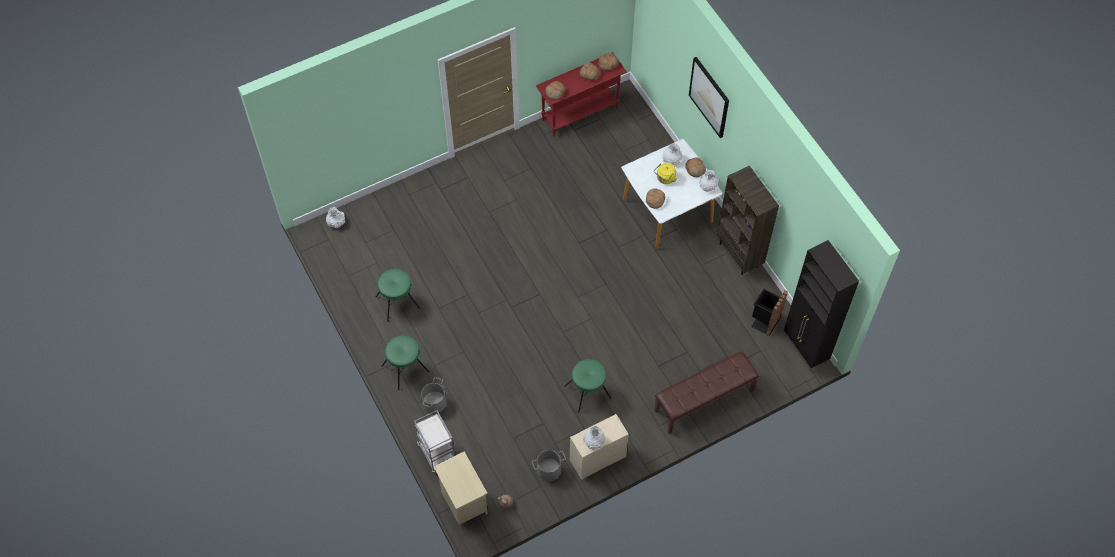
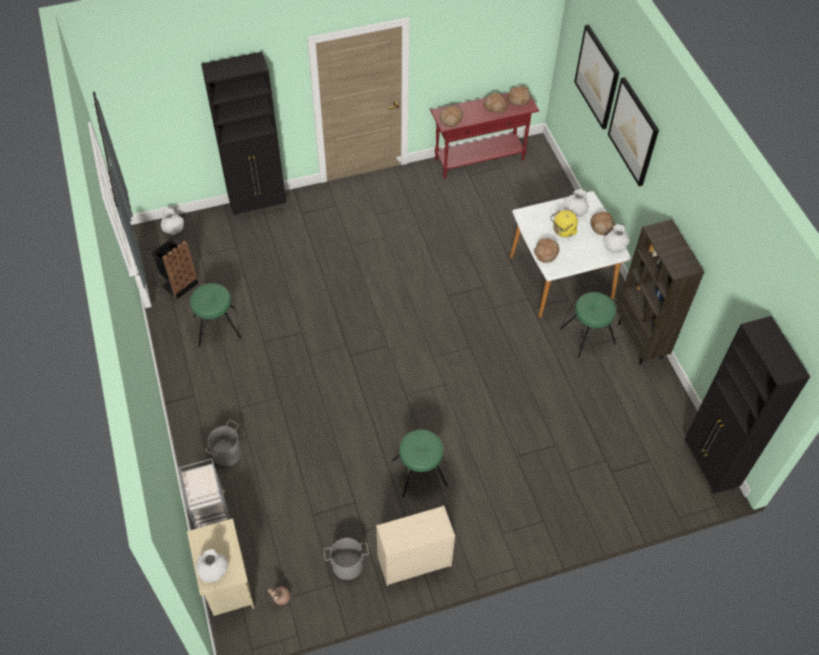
camera: 10 degrees right, 5 degrees down
green stool [382,336,429,390] -> green stool moved to [560,292,616,358]
white vase [583,426,605,450] -> white vase moved to [196,549,228,583]
brown bench [654,351,759,434] -> none
black trash can [751,289,788,336] -> black trash can moved to [151,239,198,299]
none -> black cabinet [201,52,286,221]
none -> picture [574,24,620,129]

